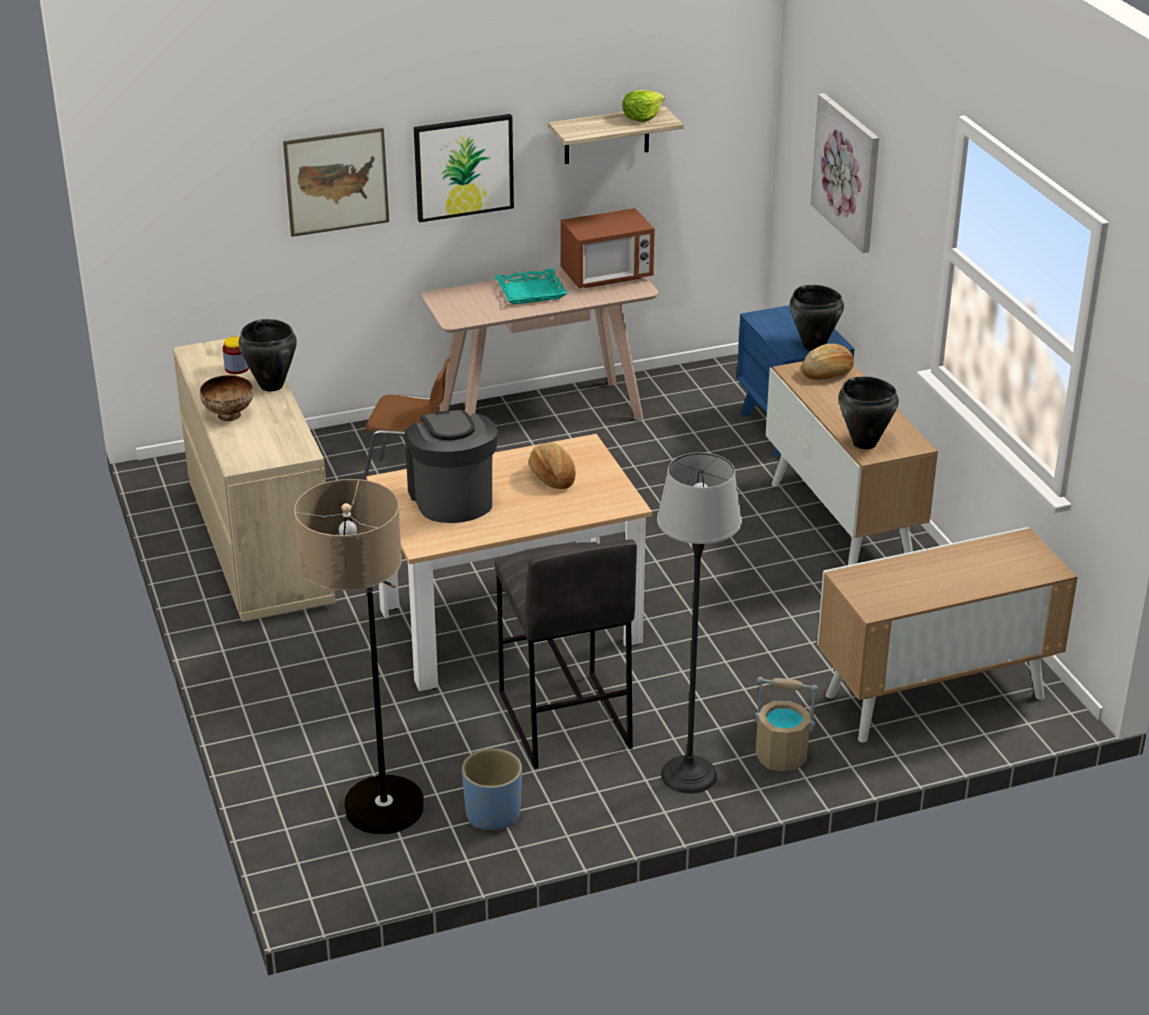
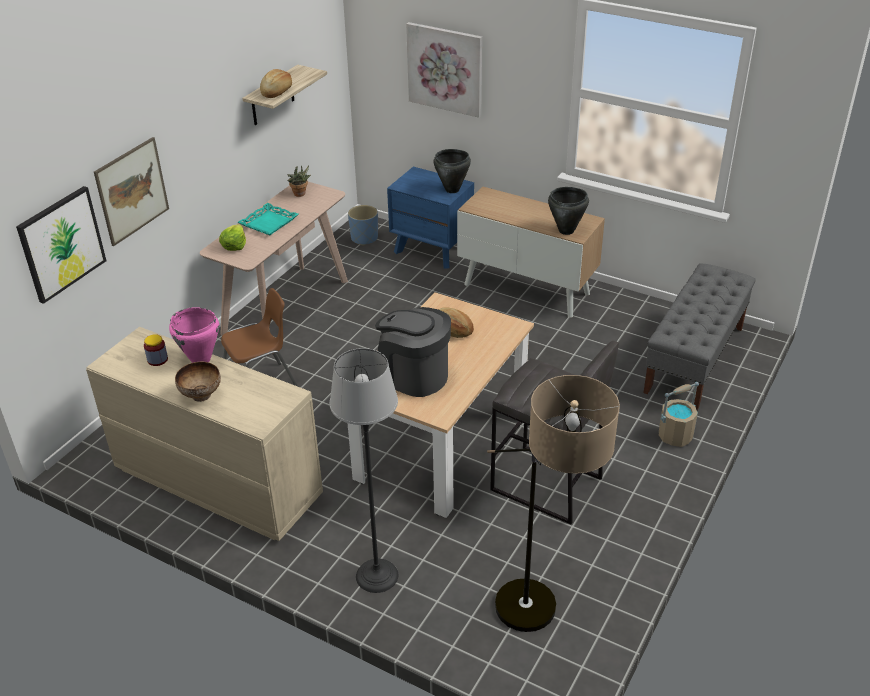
camera: 40 degrees left, 5 degrees up
black cooking pot [239,319,297,391] -> pink cooking pot [169,307,219,363]
picture [414,114,514,222] -> picture moved to [16,186,106,304]
blue planter [462,748,522,830] -> blue planter moved to [348,205,378,246]
microwave [560,208,655,288] -> potted plant [288,165,311,197]
lettuce [622,90,664,122] -> lettuce moved to [219,224,246,251]
floor lamp [657,452,742,793] -> floor lamp moved to [330,348,398,593]
bread [801,344,854,380] -> bread moved to [260,69,292,98]
cabinet [817,527,1078,743] -> grey bench [643,263,756,411]

